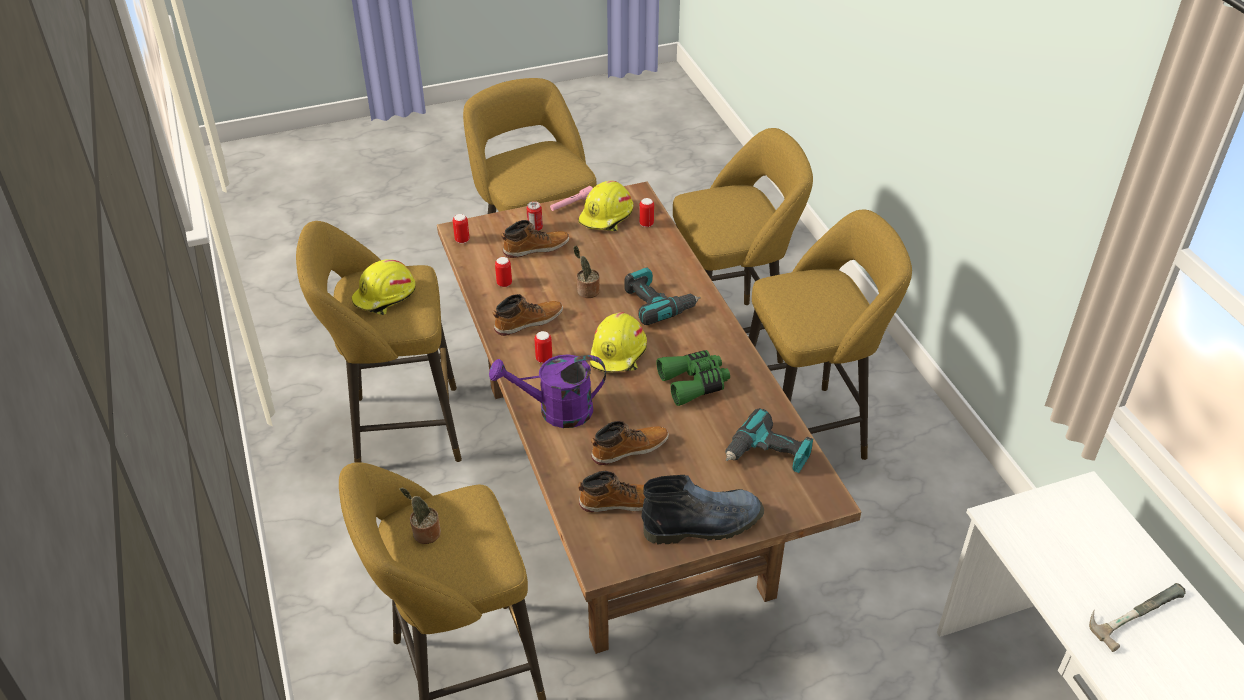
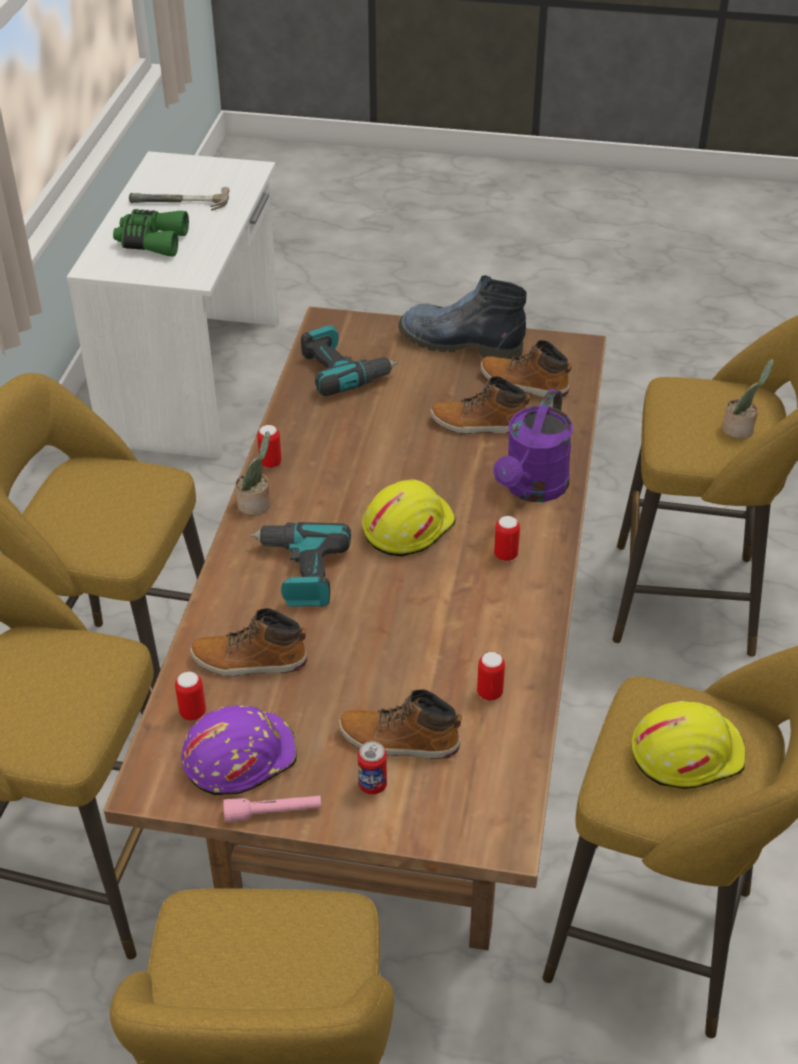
camera: 150 degrees left, 0 degrees up
can [453,214,470,244] -> can moved to [257,425,281,468]
purple watering can [489,354,606,428] -> purple watering can turned 90 degrees clockwise [494,389,573,502]
boot [493,294,563,336] -> boot moved to [190,608,307,676]
potted plant [573,246,600,298] -> potted plant moved to [235,431,270,516]
yellow hard hat [578,181,634,231] -> purple hard hat [181,705,297,796]
green binoculars [656,350,730,406] -> green binoculars moved to [113,209,189,257]

